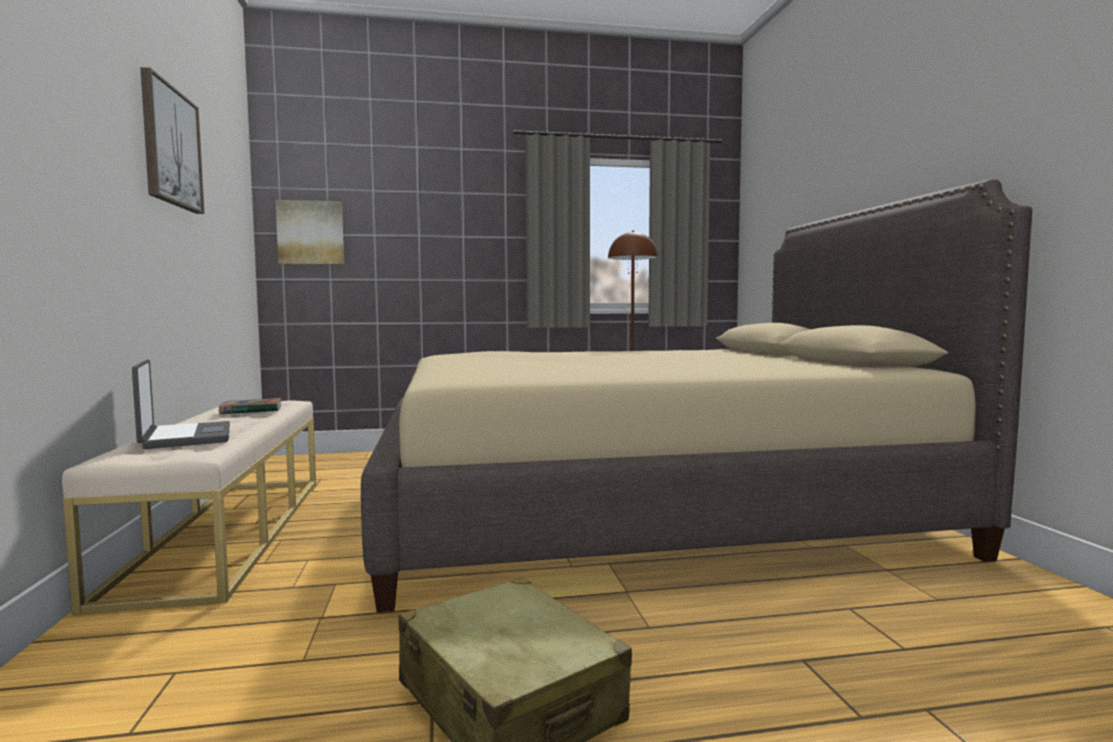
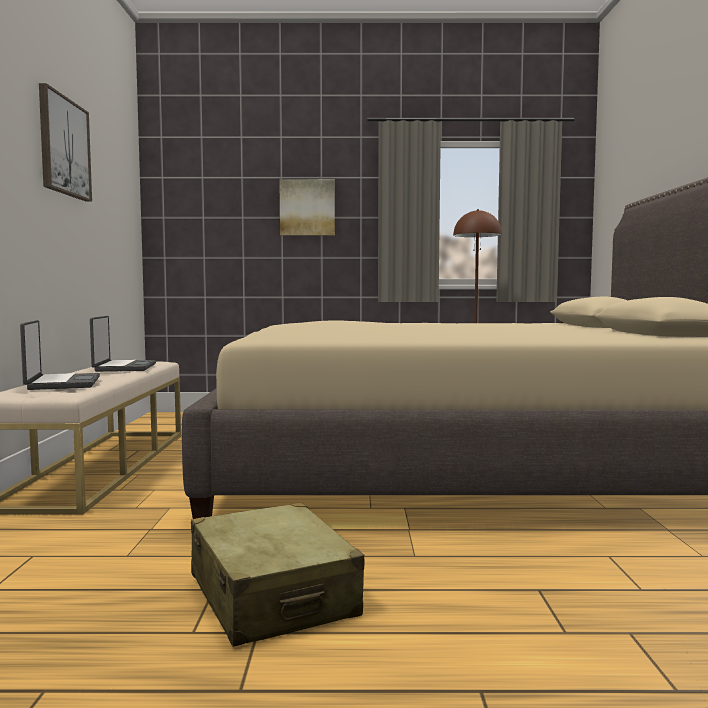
camera: 10 degrees right, 0 degrees up
book [219,398,281,414] -> laptop [90,316,156,372]
picture [275,200,344,265] -> picture moved to [279,179,335,236]

